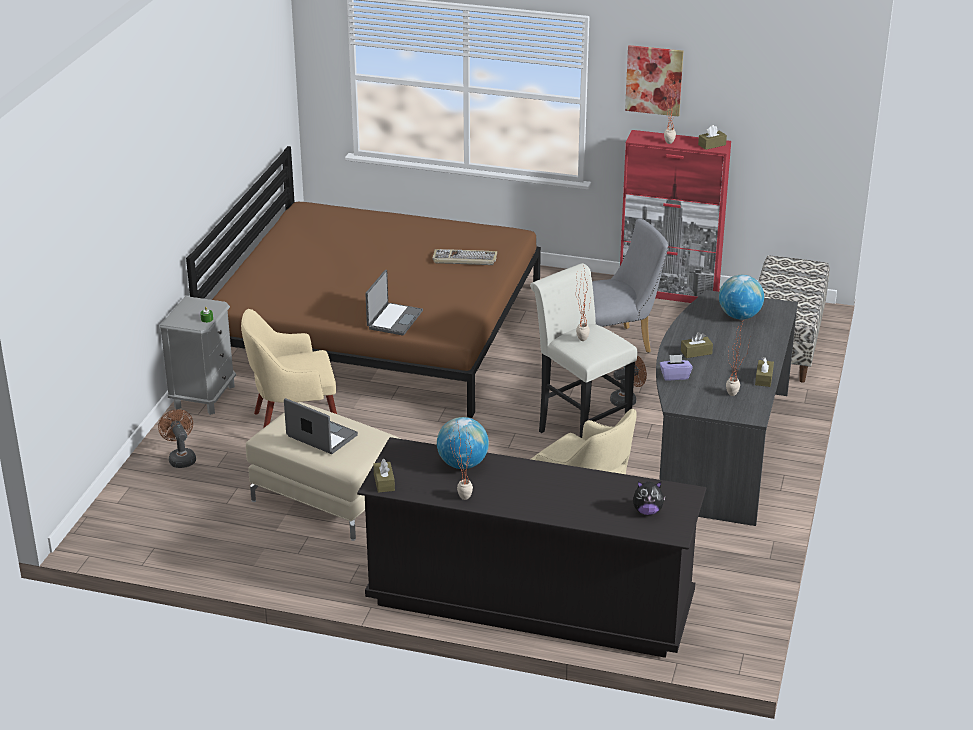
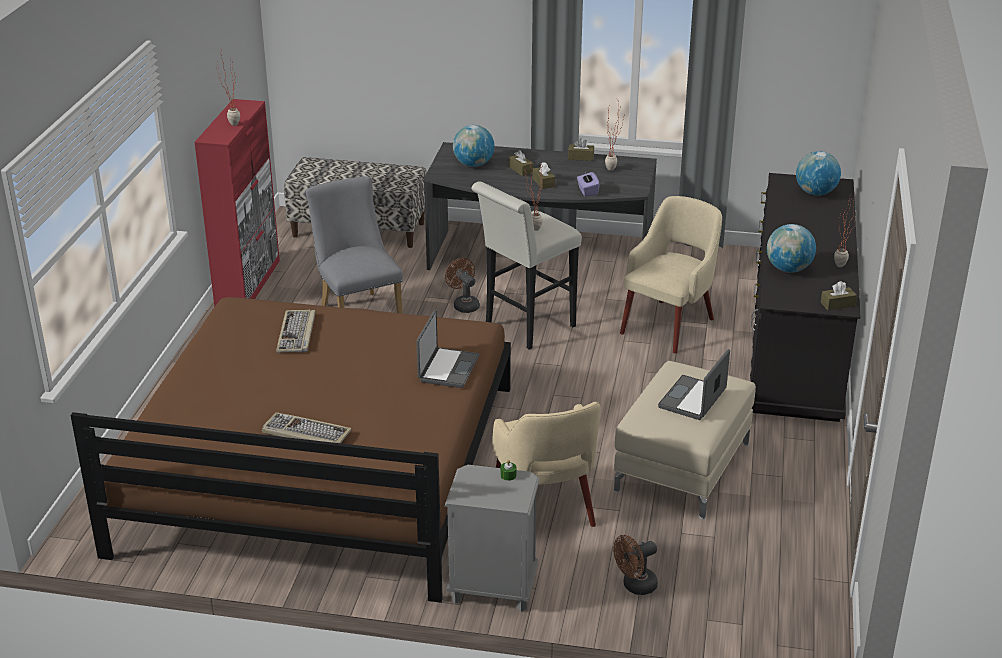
camera: 95 degrees left, 0 degrees up
laptop [366,270,423,336] -> laptop turned 90 degrees clockwise [416,310,480,388]
picture [625,45,683,117] -> none
plush toy [633,481,666,515] -> globe [796,151,841,195]
brown tissue box [698,125,727,150] -> brown tissue box moved to [509,150,534,176]
none -> keyboard [262,412,351,443]

